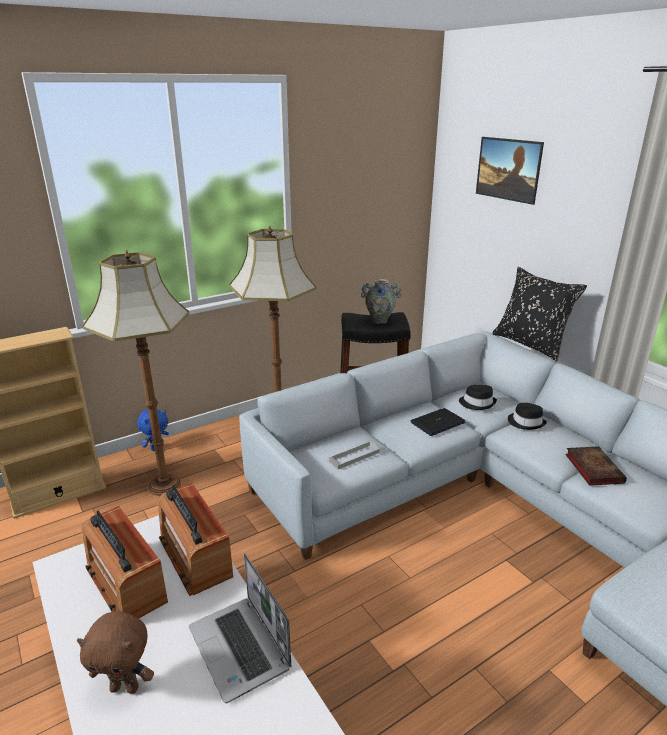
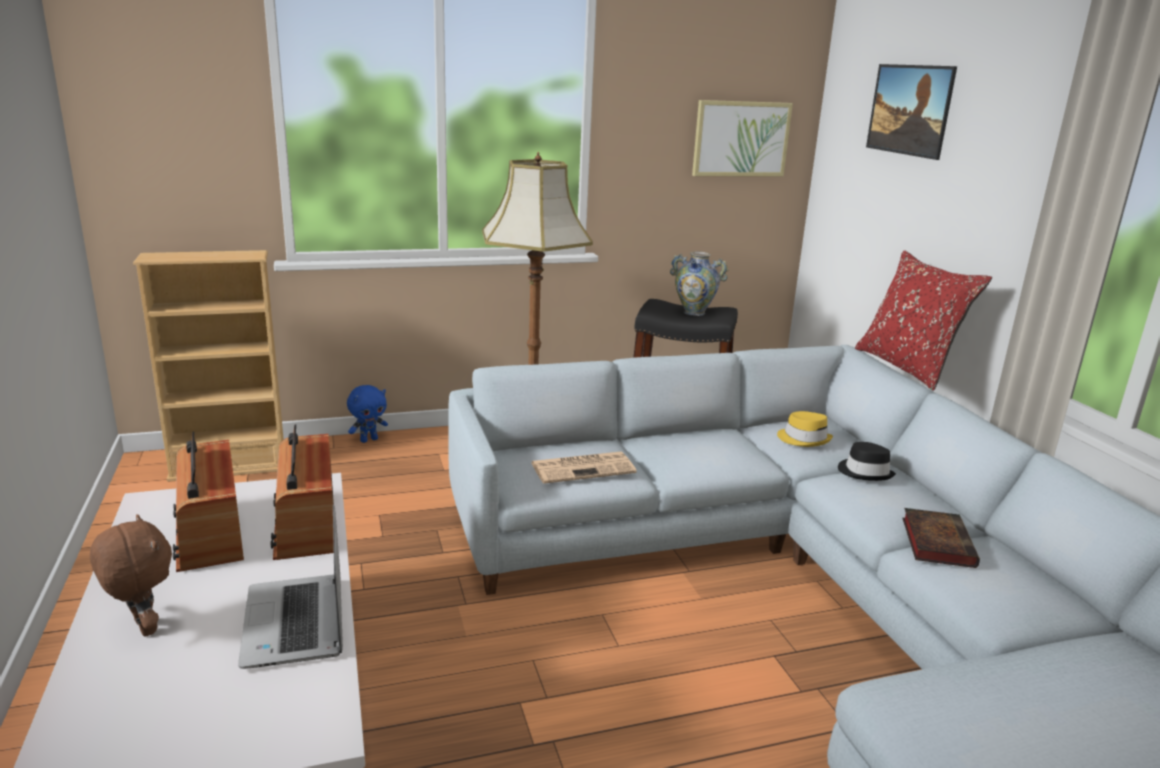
camera: 15 degrees right, 5 degrees down
brown plush toy [77,611,154,694] -> brown plush toy turned 150 degrees counterclockwise [90,514,172,637]
floor lamp [82,250,189,496] -> none
grey tray [329,441,380,469] -> newspaper [531,452,636,484]
laptop [411,408,465,436] -> none
black hat [459,385,497,410] -> yellow hat [777,411,833,447]
black pillow [492,267,587,361] -> red pillow [855,250,992,391]
none -> picture [692,100,793,177]

